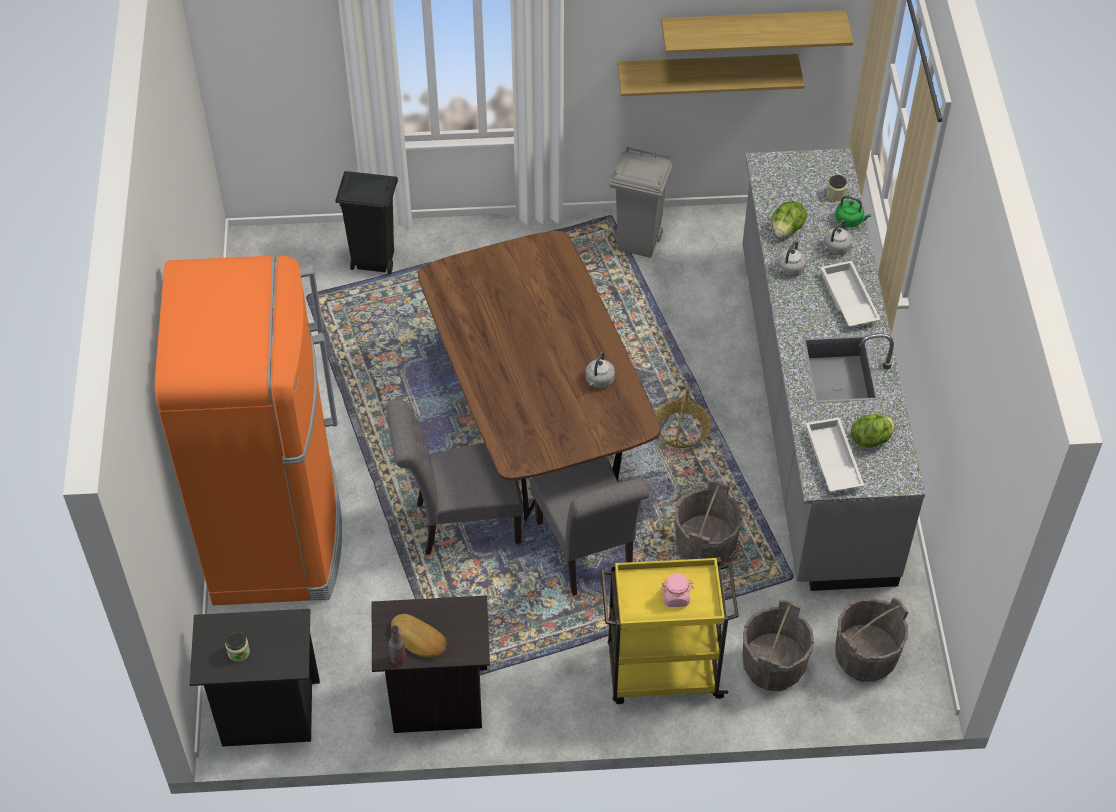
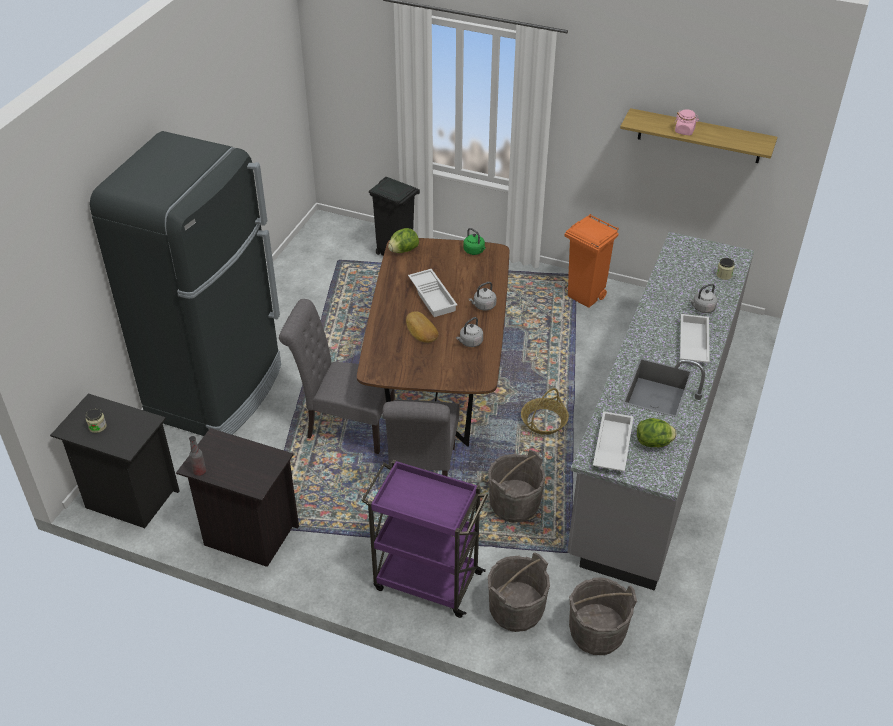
camera: 25 degrees right, 10 degrees down
orange fridge [155,256,342,605] -> black fridge [90,131,281,436]
bread [391,614,447,658] -> bread moved to [406,311,439,343]
yellow cart [601,557,739,704] -> purple cart [361,460,488,618]
grey trash can [610,147,673,258] -> orange trash can [565,214,619,308]
shelf [617,54,804,96] -> none
pink jar [660,573,694,607] -> pink jar moved to [674,109,699,135]
lettuce [772,201,807,238] -> lettuce moved to [388,228,419,253]
grey kettle [777,241,806,277] -> grey kettle moved to [469,282,497,311]
green kettle [835,196,871,228] -> green kettle moved to [463,228,486,255]
none -> white tray [408,269,457,317]

